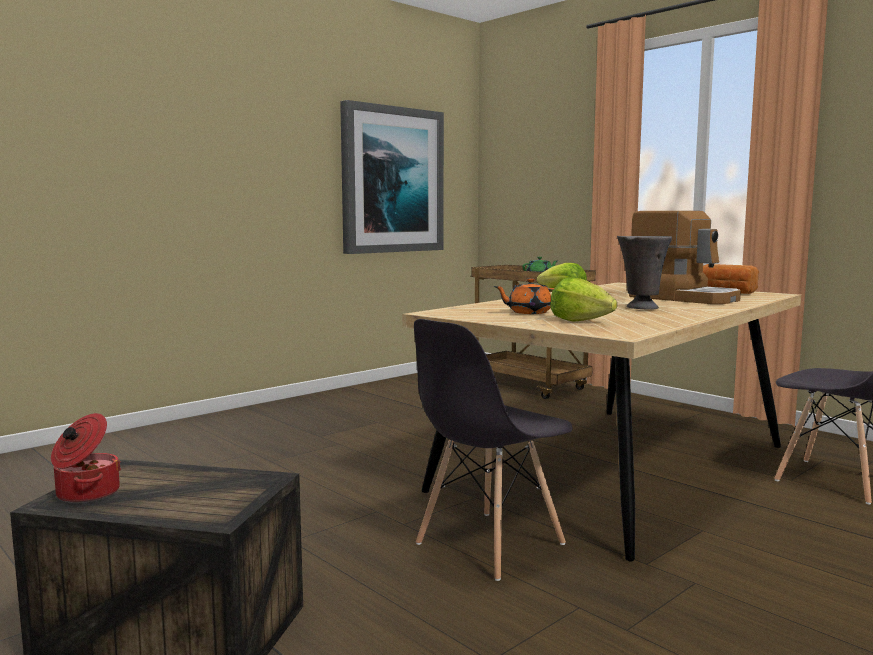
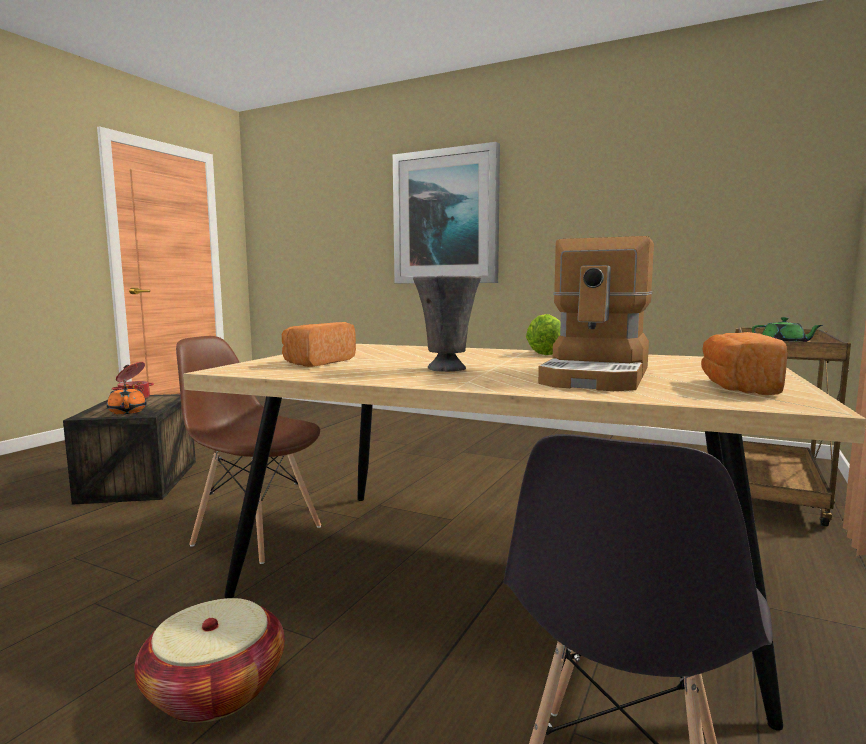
camera: 70 degrees right, 0 degrees up
picture [340,100,444,254] -> picture moved to [393,142,500,283]
grey chair [414,319,573,581] -> brown chair [176,336,321,564]
orange teapot [494,278,554,314] -> orange teapot moved to [107,385,146,414]
lettuce [550,278,617,322] -> bread [282,322,356,367]
none -> basket [134,598,285,723]

